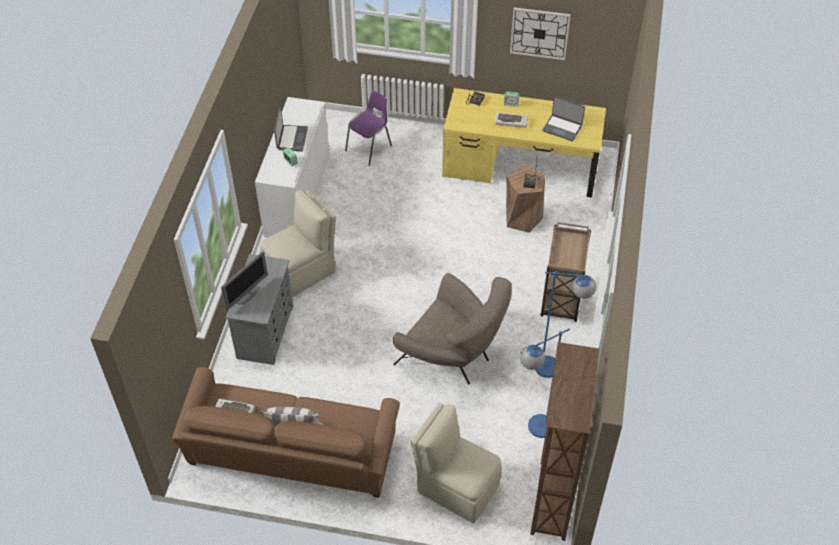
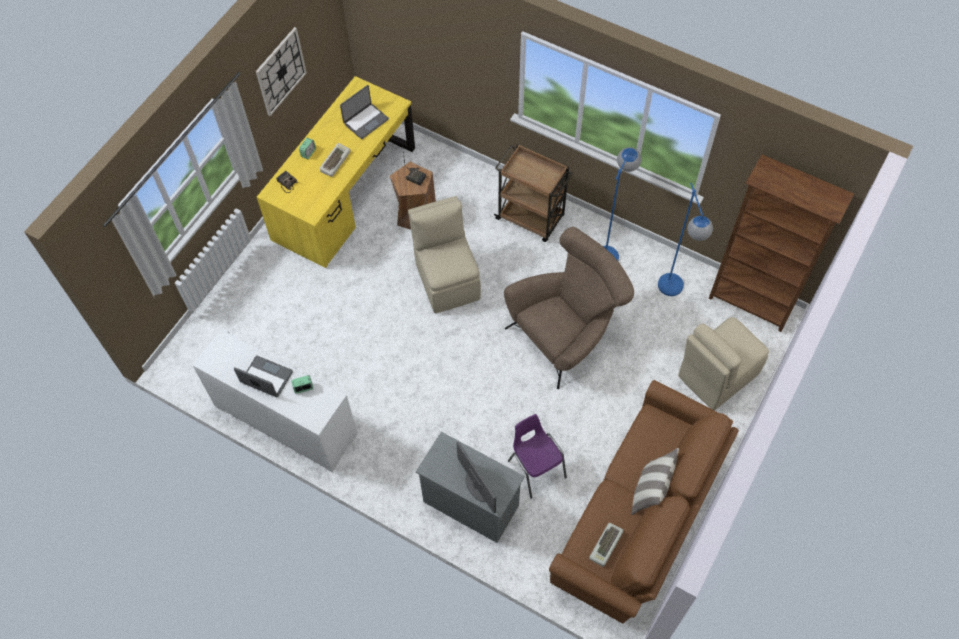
camera: 70 degrees left, 10 degrees up
beige chair [260,189,336,297] -> beige chair moved to [408,196,481,313]
purple chair [345,91,392,166] -> purple chair moved to [508,414,567,499]

